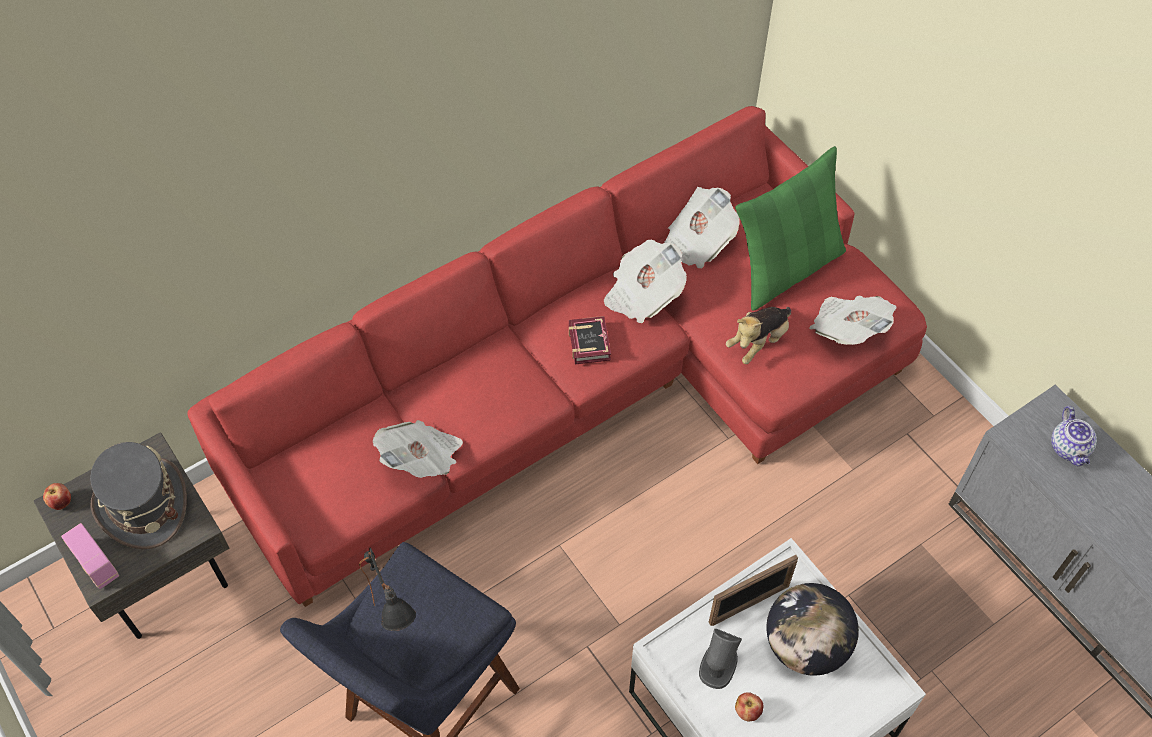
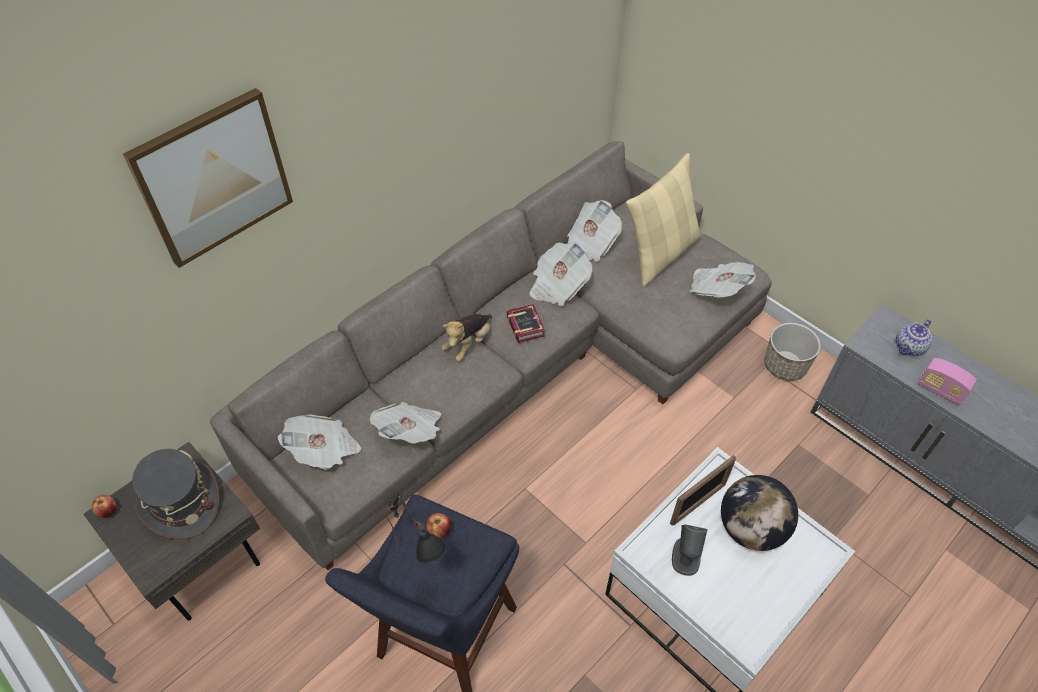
camera: 10 degrees left, 5 degrees down
radio [61,523,119,589] -> radio moved to [918,358,977,406]
red sofa [187,106,927,607] -> grey sofa [210,141,772,570]
plush toy [726,307,791,364] -> plush toy moved to [442,314,492,361]
green pillow [735,146,846,311] -> beige pillow [626,153,701,286]
apple [735,692,763,721] -> apple moved to [426,513,451,538]
teapot [1051,406,1097,466] -> teapot turned 60 degrees clockwise [896,319,932,356]
none -> picture [123,88,293,268]
none -> newspaper [277,414,361,470]
none -> planter [764,323,821,381]

